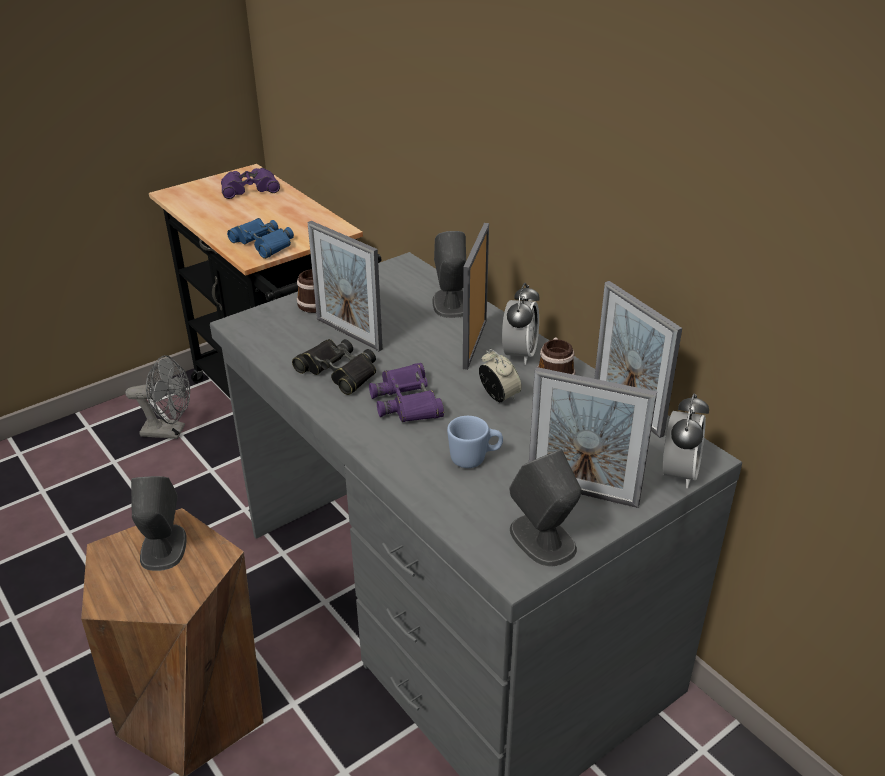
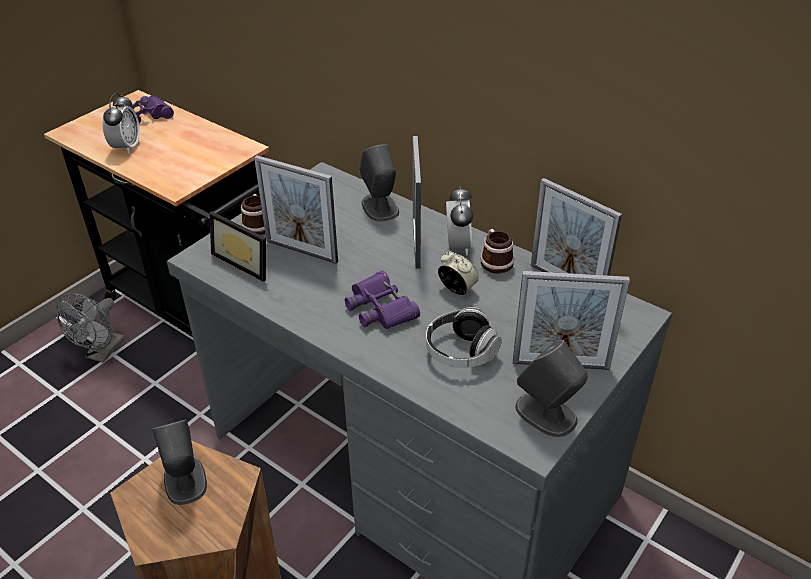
camera: 15 degrees left, 5 degrees up
grey fan [126,355,190,439] -> grey fan turned 120 degrees clockwise [56,293,125,363]
blue binoculars [227,218,294,259] -> none
black binoculars [292,339,376,395] -> none
blue mug [447,416,503,468] -> headphones [426,307,502,368]
alarm clock [663,394,709,488] -> alarm clock moved to [102,93,140,154]
none -> picture frame [209,212,266,282]

